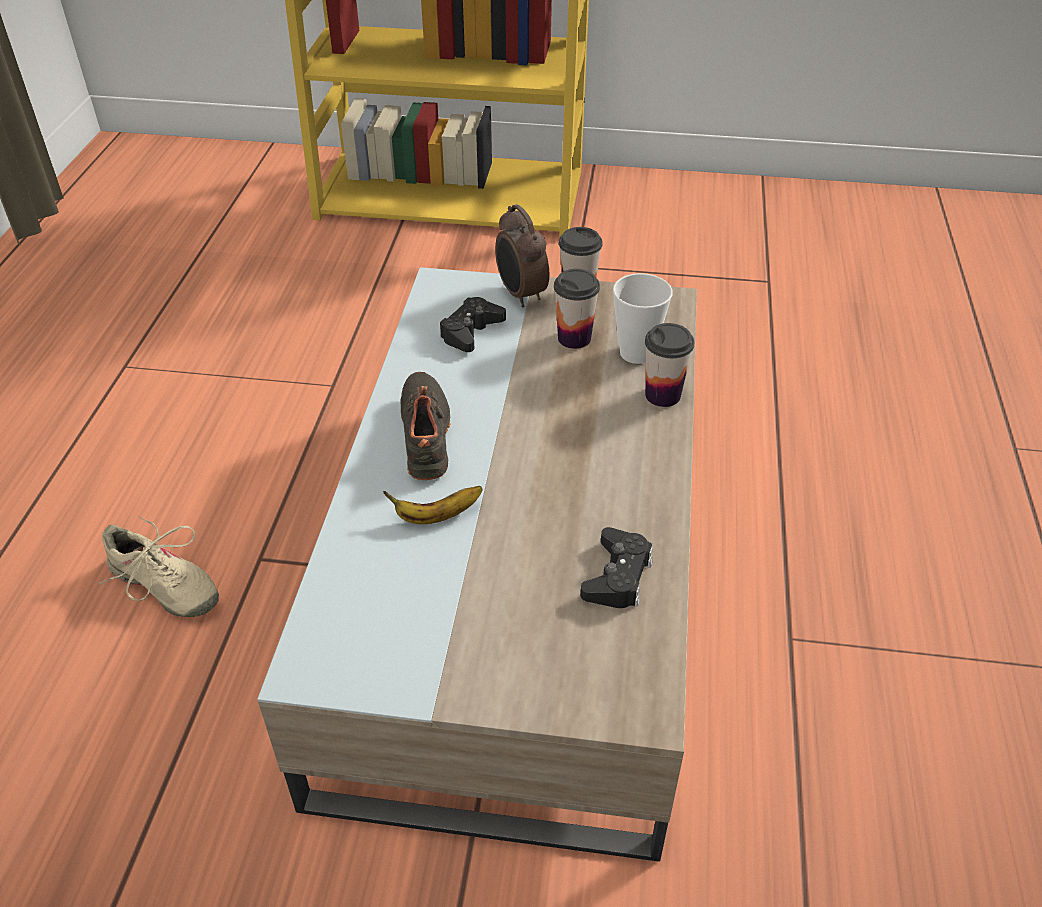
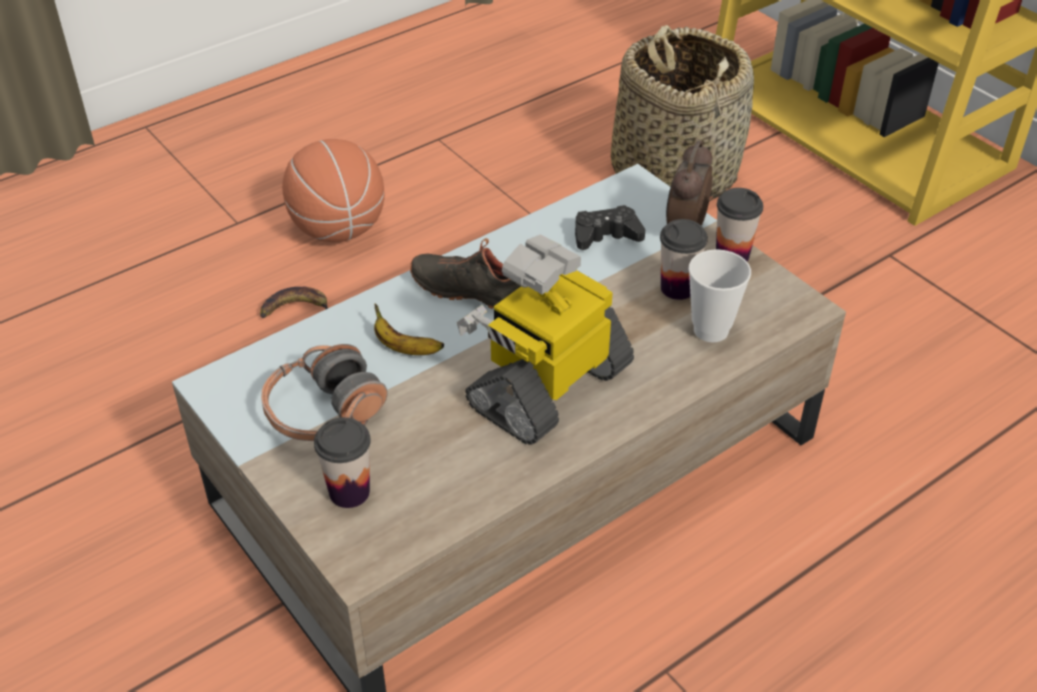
camera: 45 degrees right, 0 degrees up
beige shoe [99,515,219,617] -> banana [260,287,328,318]
black shoe [401,372,451,480] -> black shoe turned 105 degrees counterclockwise [410,238,520,309]
black game controller [580,527,653,608] -> none
cup [645,323,695,407] -> cup moved to [314,417,371,508]
none -> headphones [261,344,388,441]
none -> basketball [282,139,385,242]
none -> toy robot [457,234,634,445]
none -> basket [611,25,754,202]

